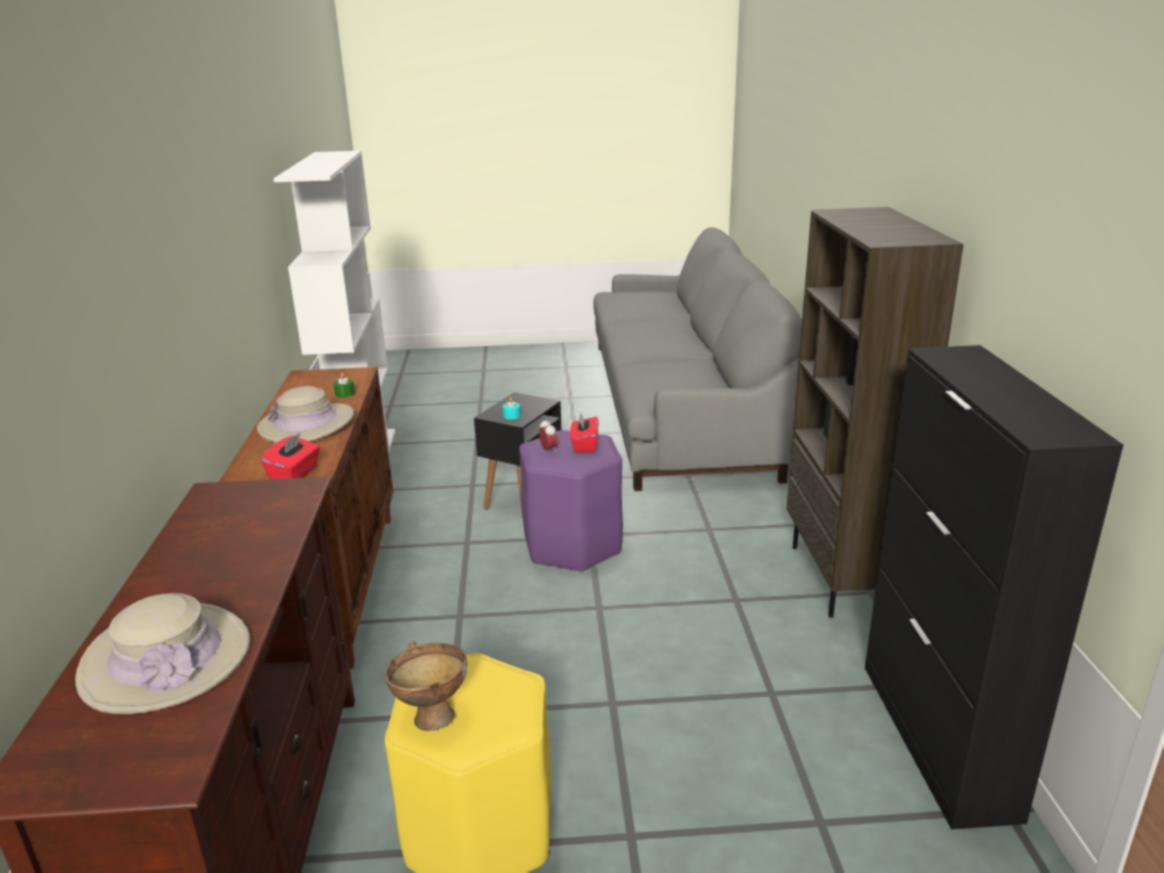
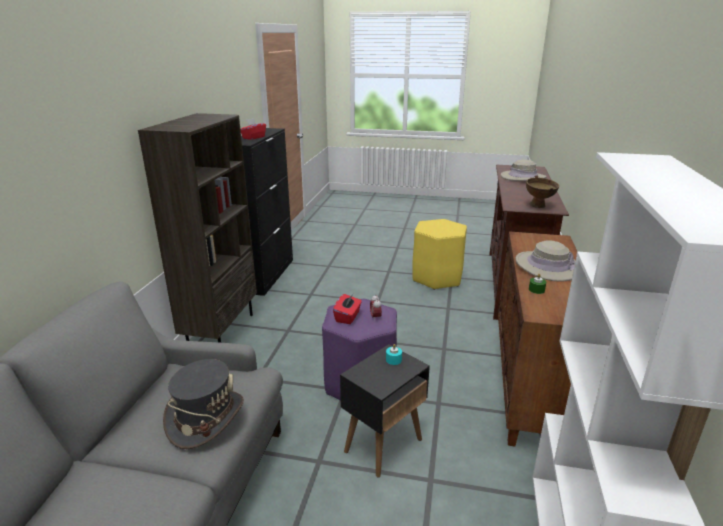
camera: 165 degrees left, 0 degrees up
red tissue box [261,432,320,479] -> red tissue box moved to [240,118,266,140]
brown bowl [384,641,468,731] -> brown bowl moved to [526,175,559,208]
none -> grey hat [163,359,244,449]

